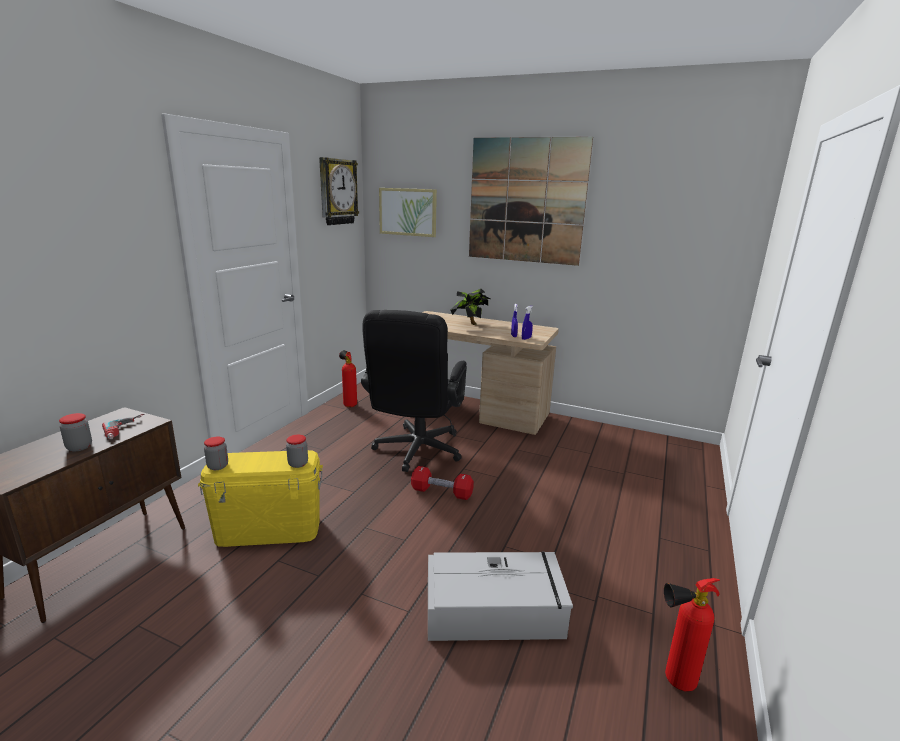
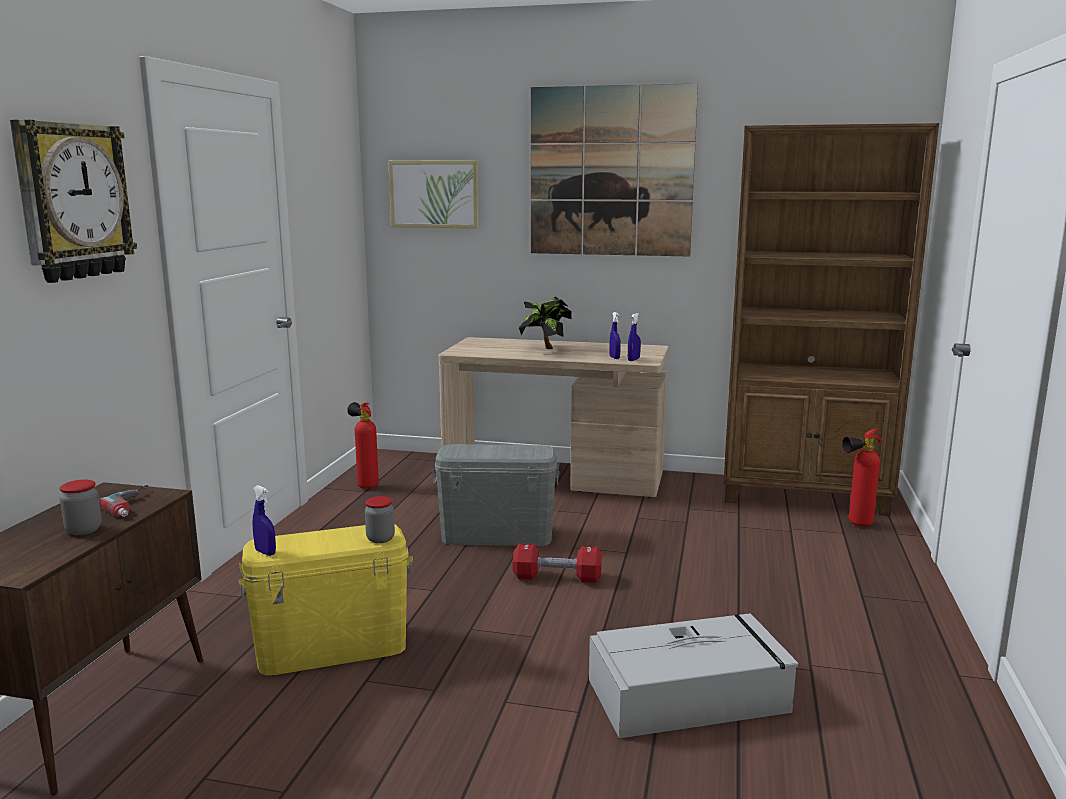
camera: 10 degrees left, 5 degrees down
jar [204,437,228,470] -> blue spray bottle [253,485,276,556]
wall clock [319,157,359,225] -> wall clock moved to [10,119,137,283]
black office chair [361,310,467,472] -> grey storage box [432,444,560,546]
fire extinguisher [664,578,720,692] -> fire extinguisher moved to [842,429,881,526]
none -> brown bookcase [723,123,939,516]

